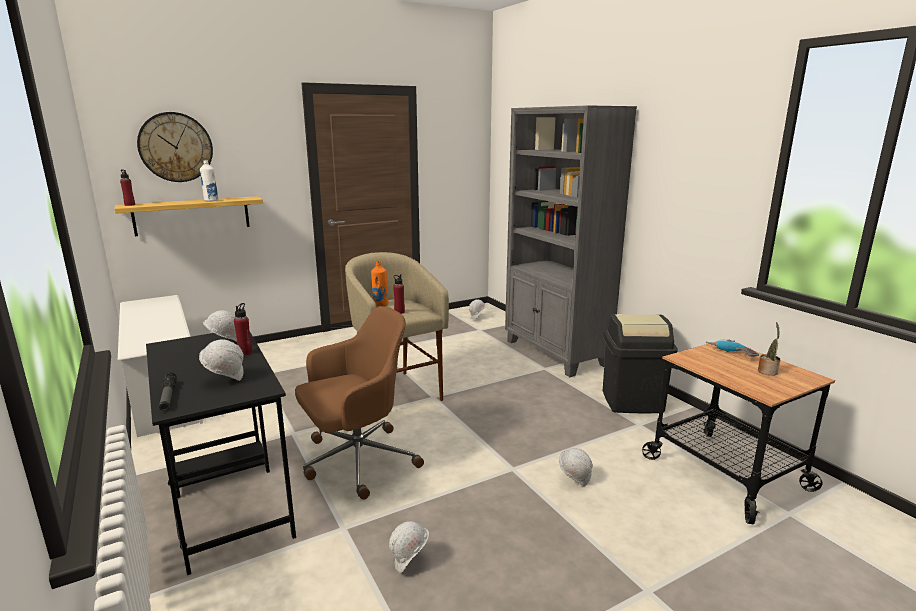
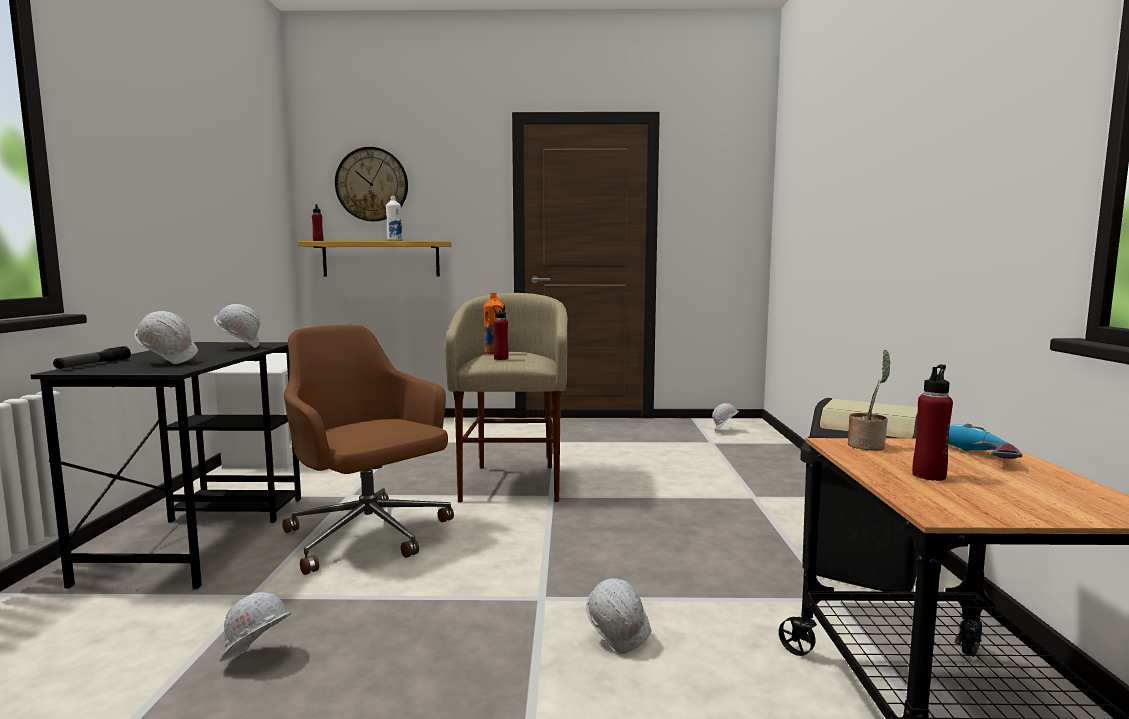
camera: 30 degrees right, 10 degrees down
red bottle [234,303,253,355] -> red bottle moved to [912,364,953,481]
brown office chair [295,306,424,500] -> brown office chair turned 135 degrees counterclockwise [282,325,454,575]
grey bookcase [505,105,637,377] -> none
potted plant [758,322,781,376] -> potted plant moved to [848,350,891,450]

